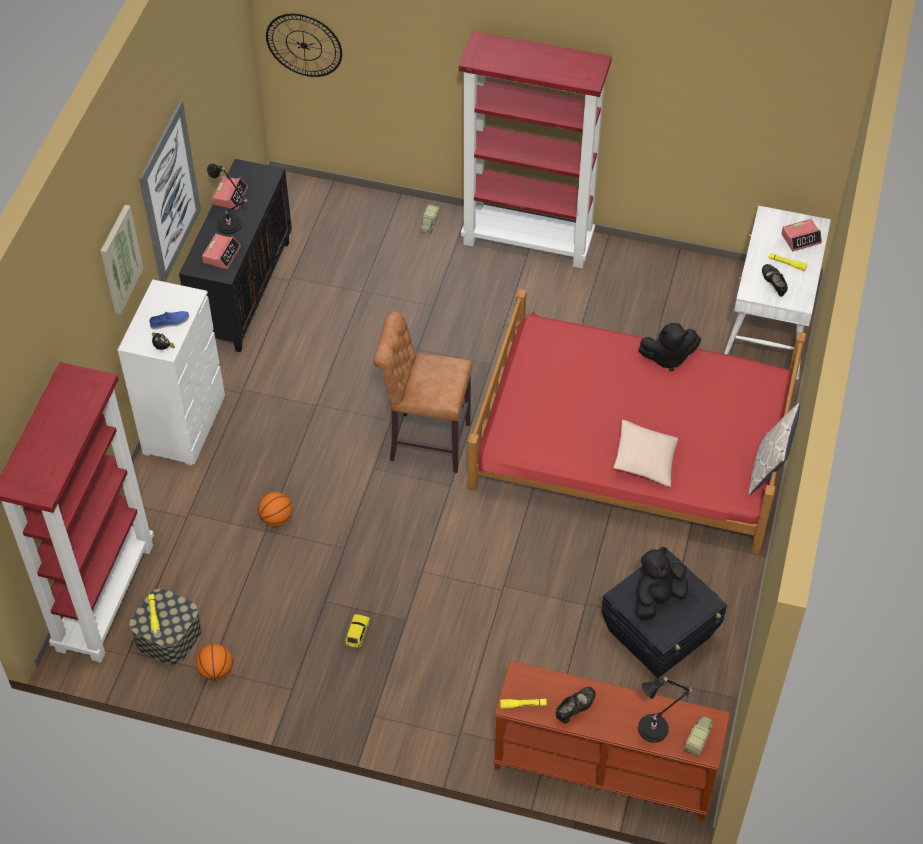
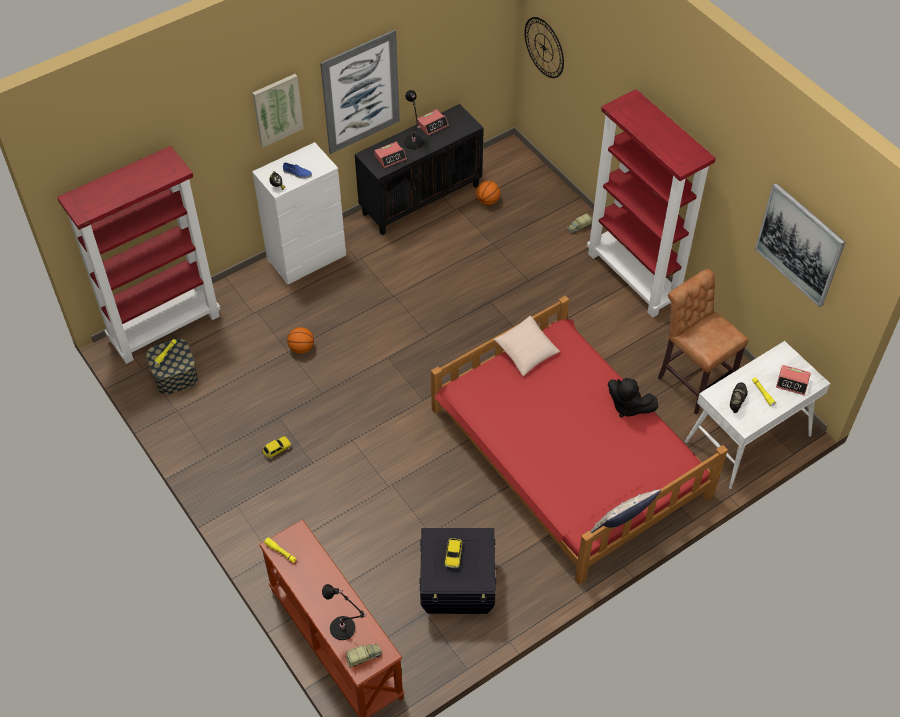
camera: 40 degrees right, 0 degrees up
basketball [196,644,233,680] -> basketball moved to [476,181,500,205]
brown stool [373,311,473,473] -> brown stool moved to [658,269,749,414]
black shoe [556,687,596,724] -> none
beige pillow [613,420,678,487] -> beige pillow moved to [494,316,560,376]
black plush toy [635,547,688,619] -> toy car [445,538,462,568]
none -> picture [755,183,845,307]

